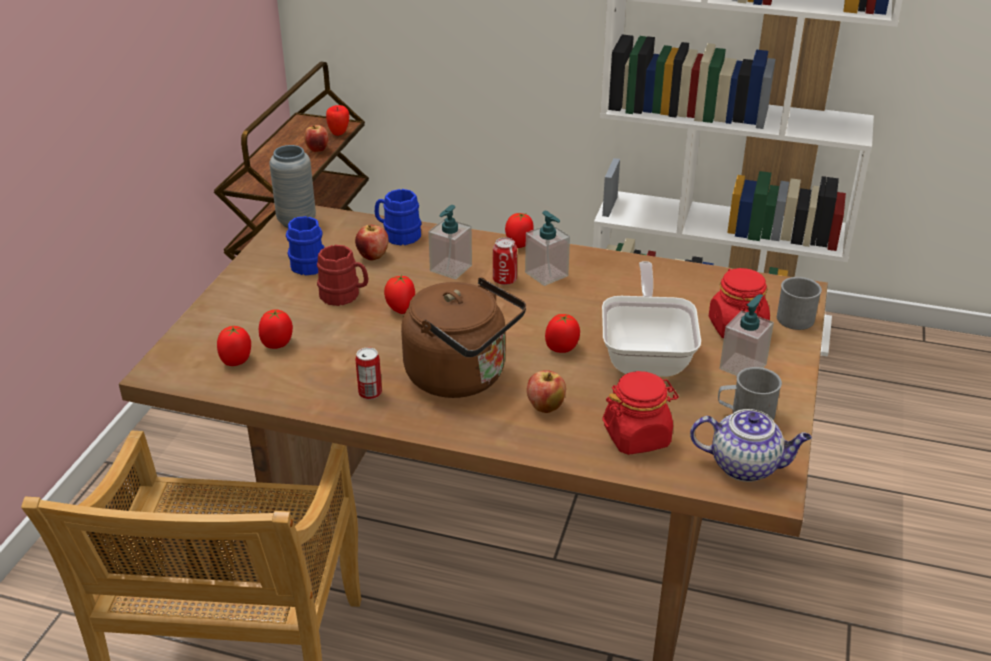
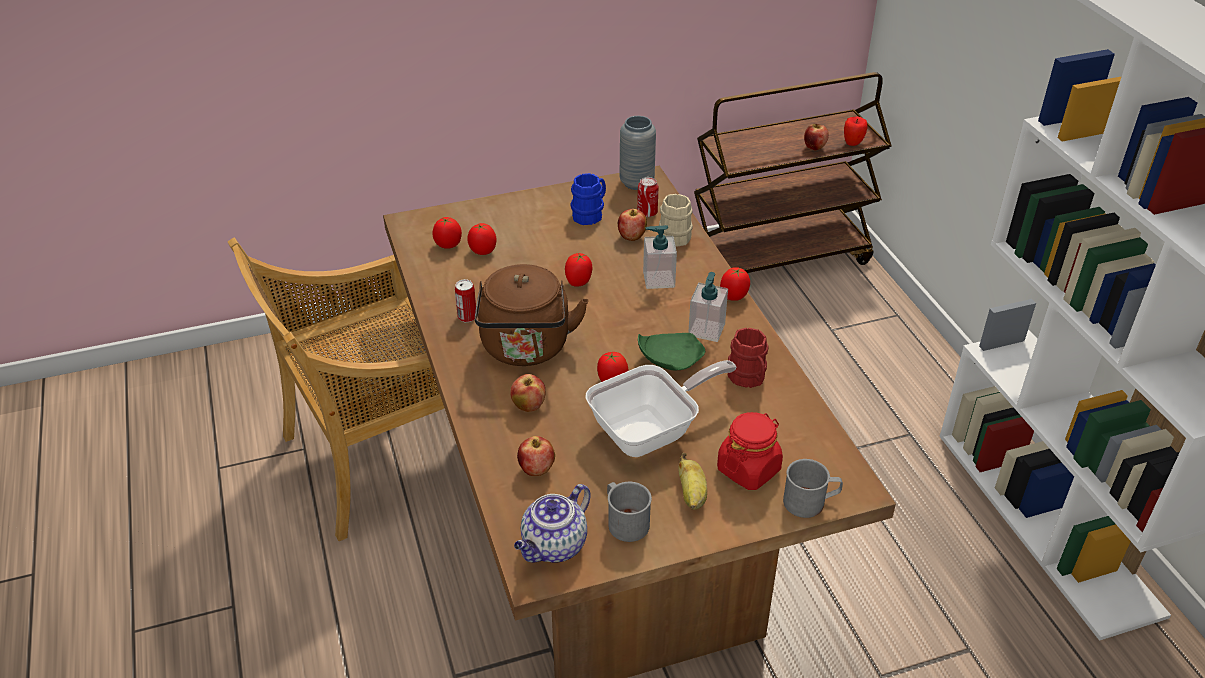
camera: 55 degrees right, 5 degrees up
red mug [317,245,368,306] -> red mug moved to [728,328,769,388]
blue mug [375,189,421,246] -> beige mug [659,194,693,247]
can [493,237,517,285] -> can moved to [637,177,658,217]
red jar [602,371,679,455] -> apple [517,436,555,476]
teapot [690,409,812,482] -> teapot turned 60 degrees clockwise [514,484,591,563]
soap dispenser [719,294,774,376] -> banana [678,453,707,510]
none -> green plate [638,333,705,370]

